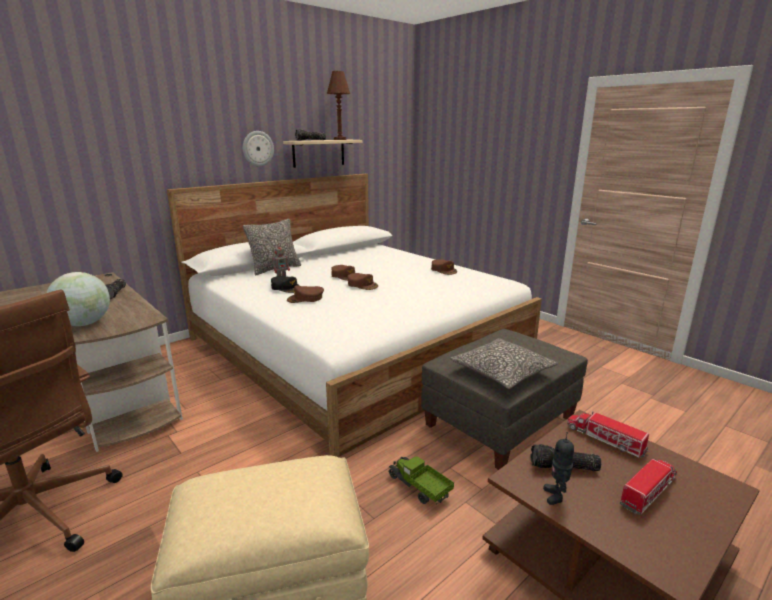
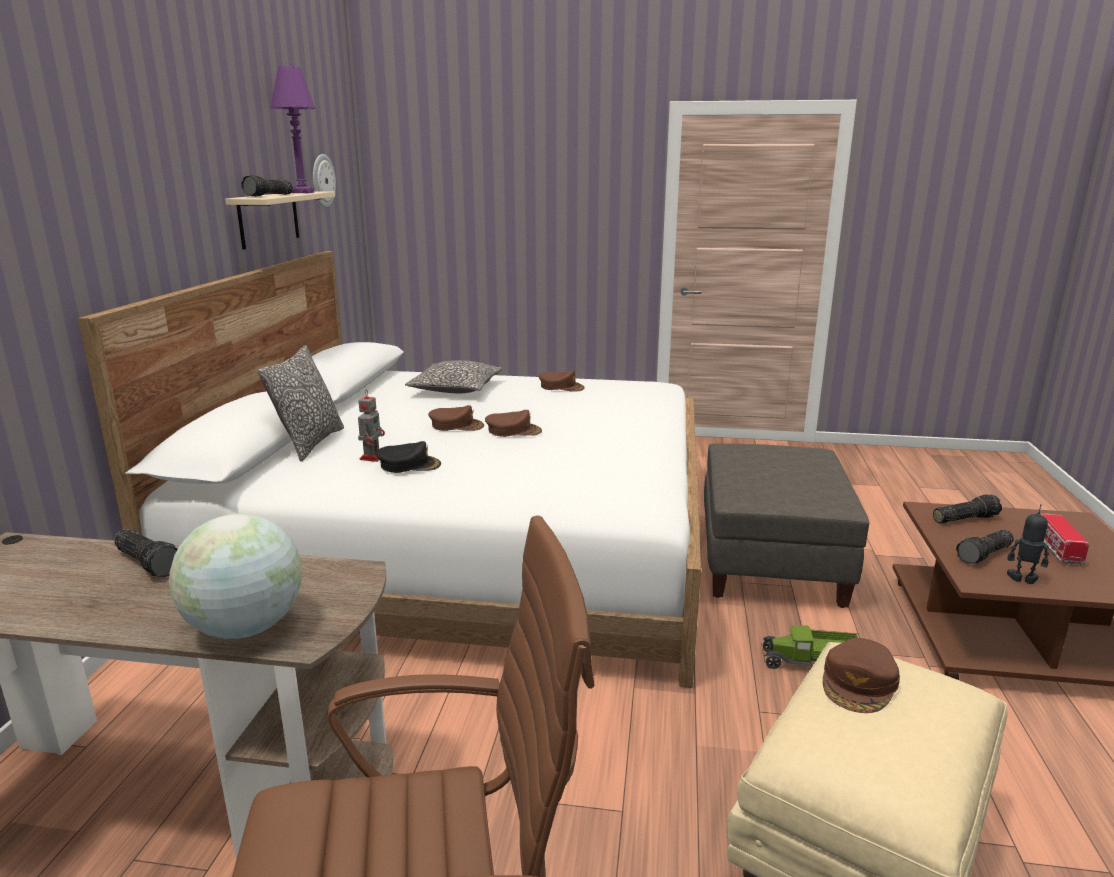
camera: 40 degrees left, 0 degrees up
wall clock [243,131,274,166] -> wall clock moved to [313,154,336,208]
brown cap [287,286,324,303] -> brown cap moved to [823,638,900,713]
brown table lamp [327,71,350,140] -> purple table lamp [270,66,316,193]
pillow [450,338,558,389] -> pillow moved to [405,360,503,393]
toy robot [543,432,574,505] -> toy robot turned 150 degrees clockwise [1007,504,1049,584]
toy truck [567,411,649,458] -> flashlight [933,494,1002,523]

